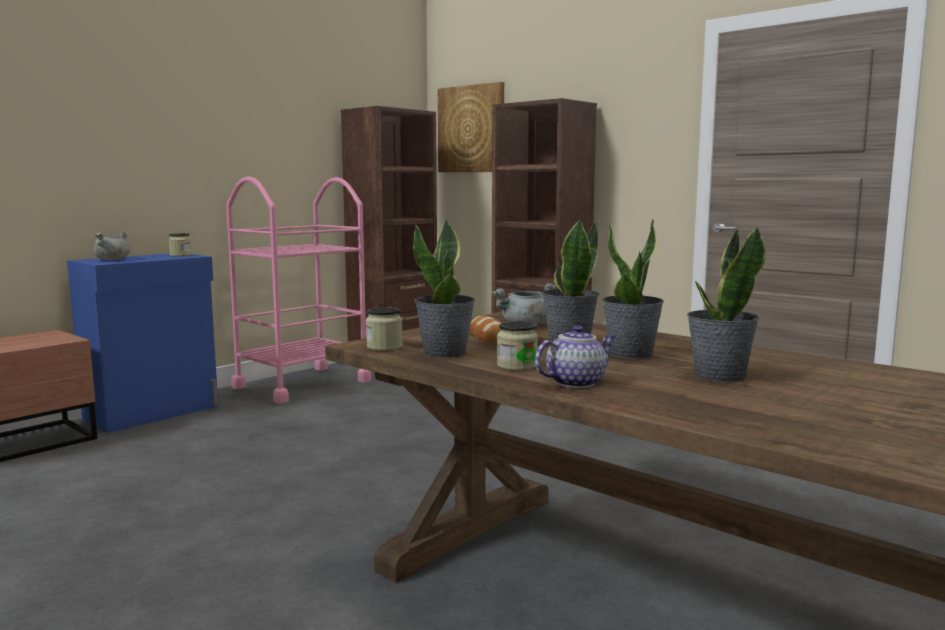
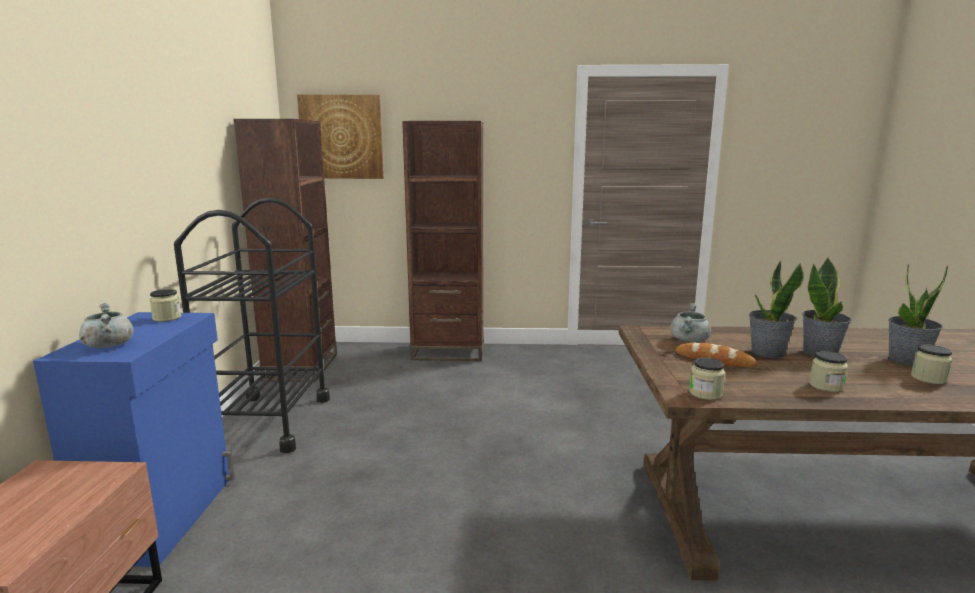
camera: 40 degrees left, 5 degrees up
pink cart [226,176,372,403] -> black cart [174,198,330,453]
potted plant [413,218,475,358] -> none
teapot [535,325,616,388] -> none
none -> jar [911,345,952,384]

